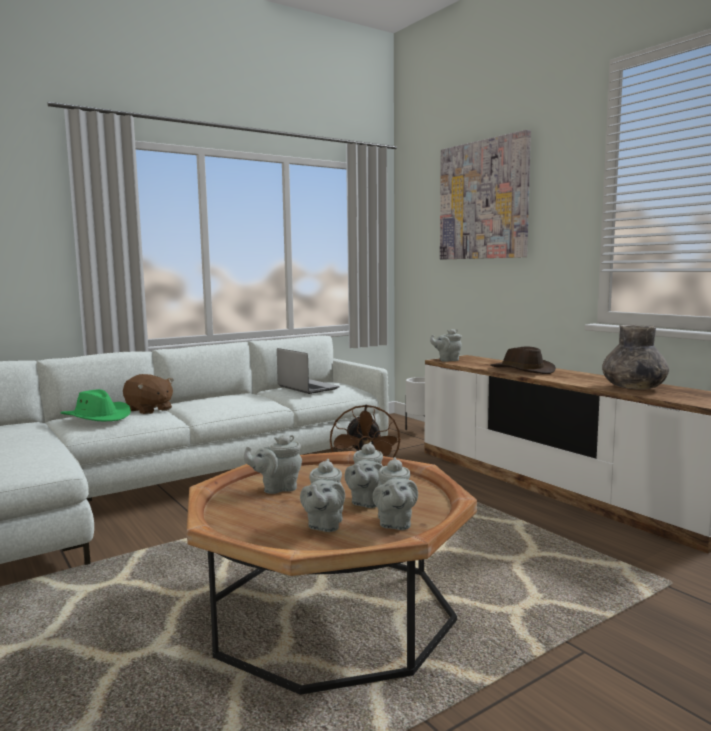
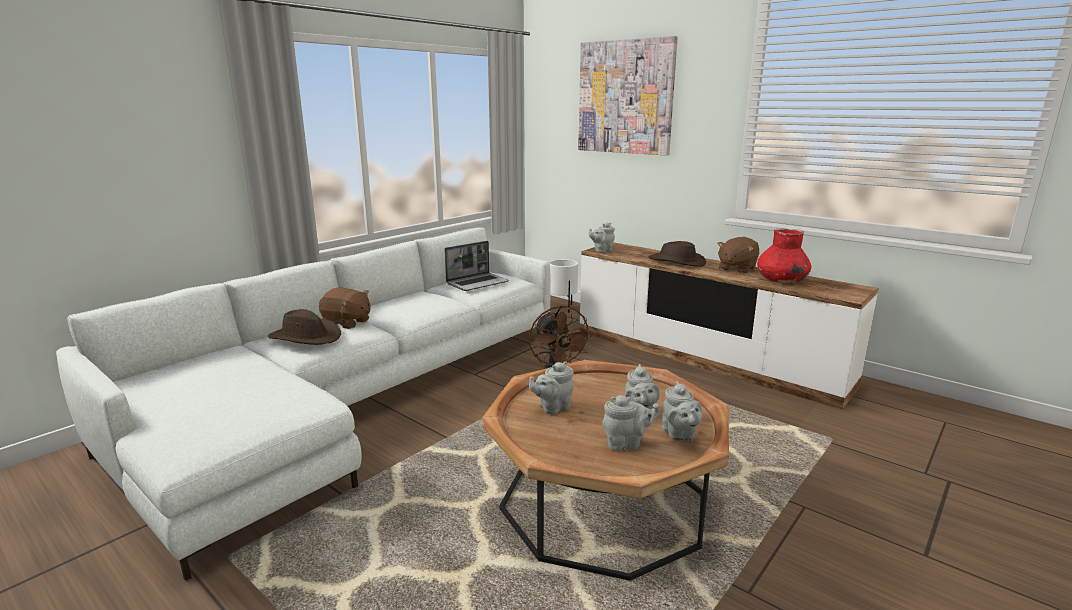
camera: 15 degrees left, 10 degrees up
green hat [61,389,131,421] -> brown hat [268,309,341,345]
laptop [277,348,340,394] -> laptop turned 105 degrees clockwise [444,241,509,291]
grey teapot [300,459,345,532] -> grey teapot turned 90 degrees counterclockwise [603,395,660,451]
grey vase [602,324,669,390] -> red vase [757,228,811,283]
none -> brown plush toy [717,237,759,274]

